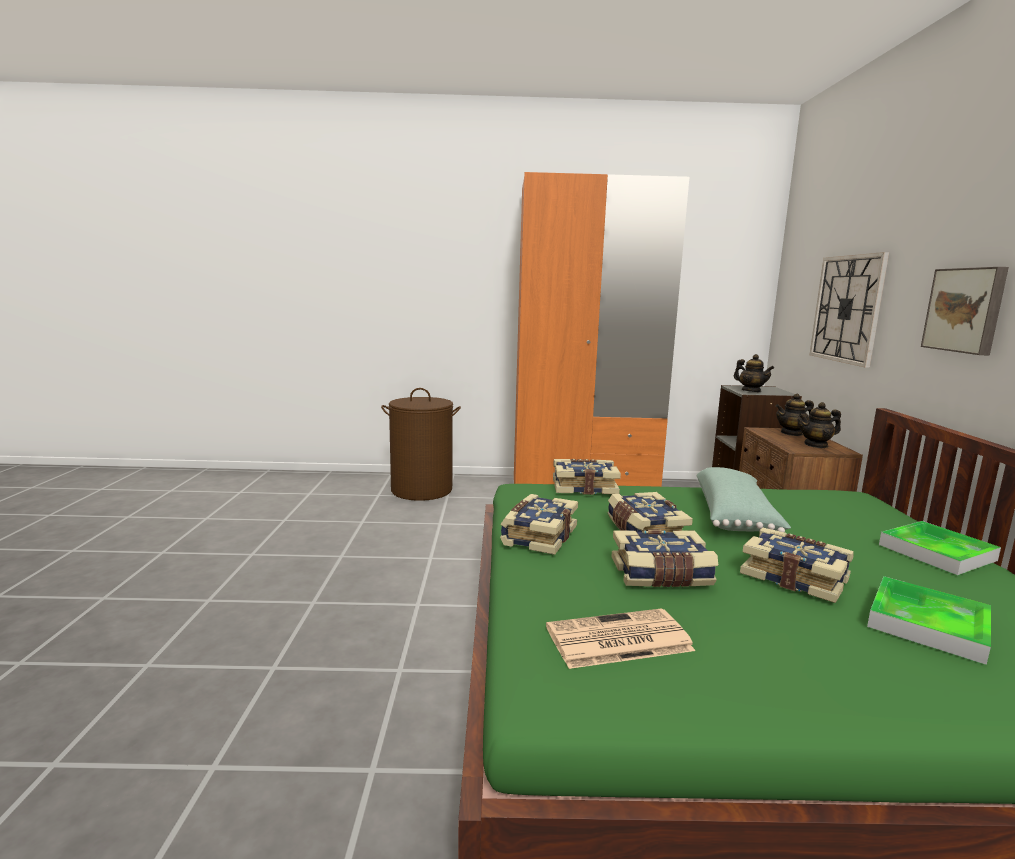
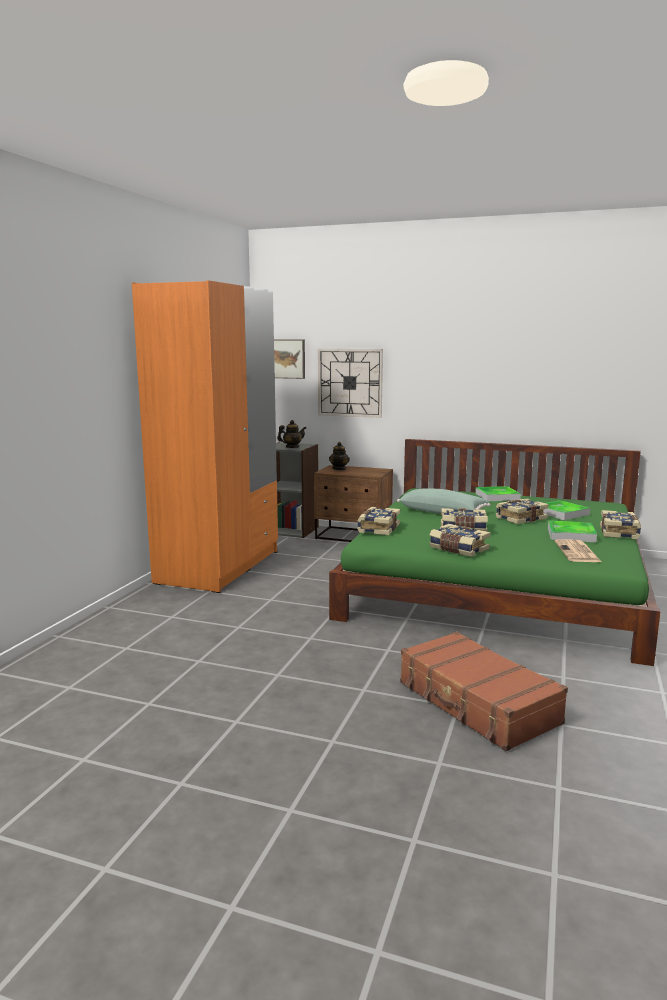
camera: 70 degrees left, 0 degrees up
brown laundry basket [381,388,461,501] -> none
book [611,529,718,587] -> book moved to [600,510,641,539]
teapot [798,402,841,448] -> none
picture [921,267,1009,356] -> picture moved to [274,340,305,379]
none -> brown suitcase [400,631,568,751]
none -> tray [548,520,597,542]

